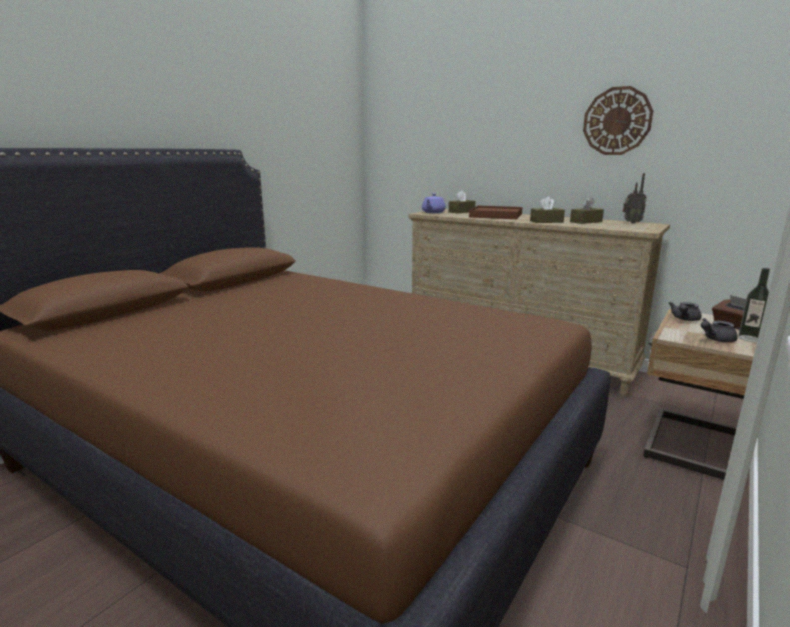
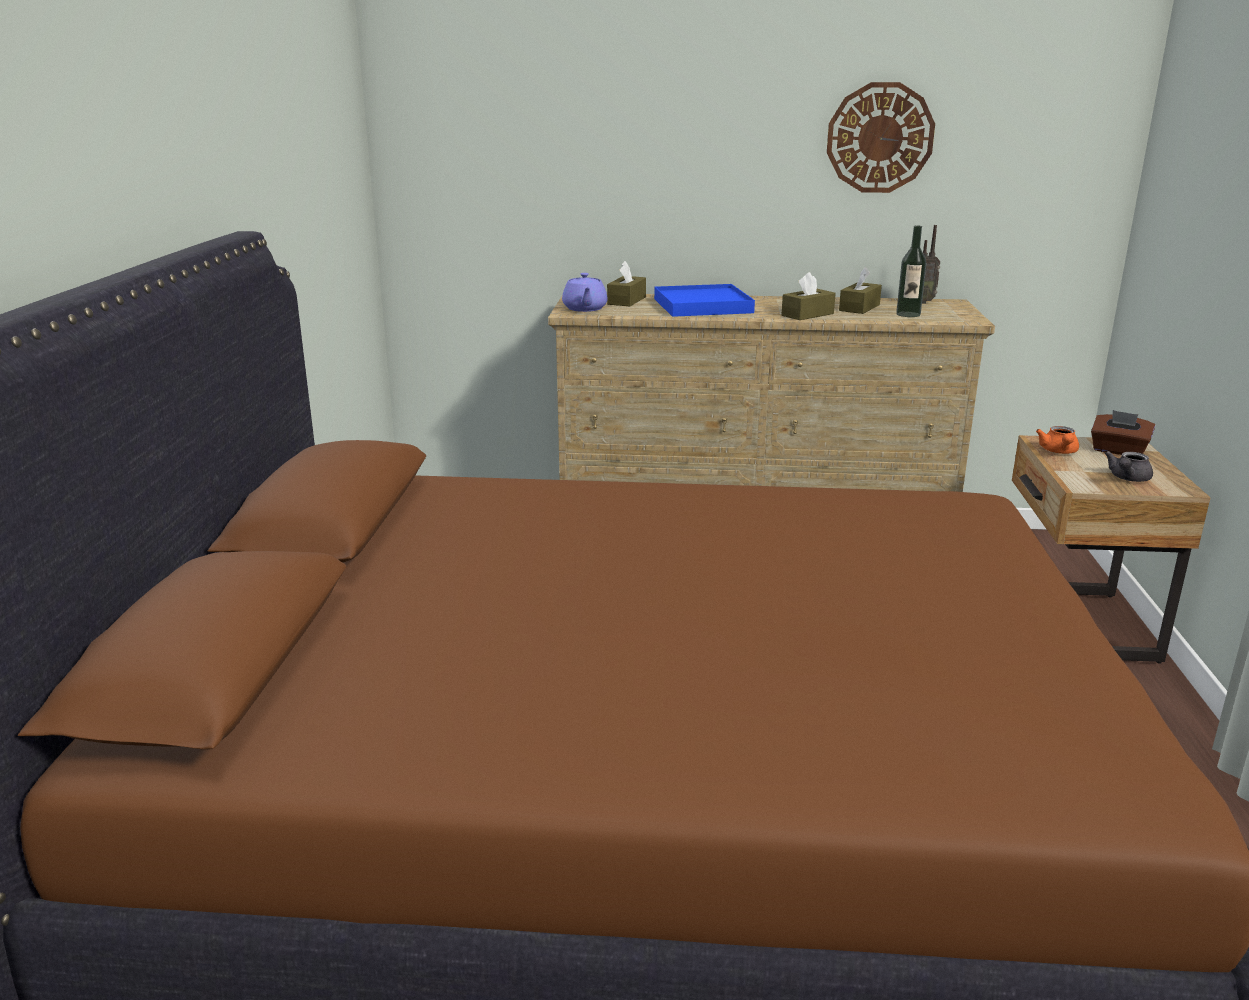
camera: 30 degrees left, 5 degrees up
brown tray [469,206,522,219] -> blue tray [654,284,755,317]
grey teapot [669,302,702,321] -> orange teapot [1036,426,1079,454]
bottle [738,268,770,342] -> bottle moved to [896,226,926,317]

